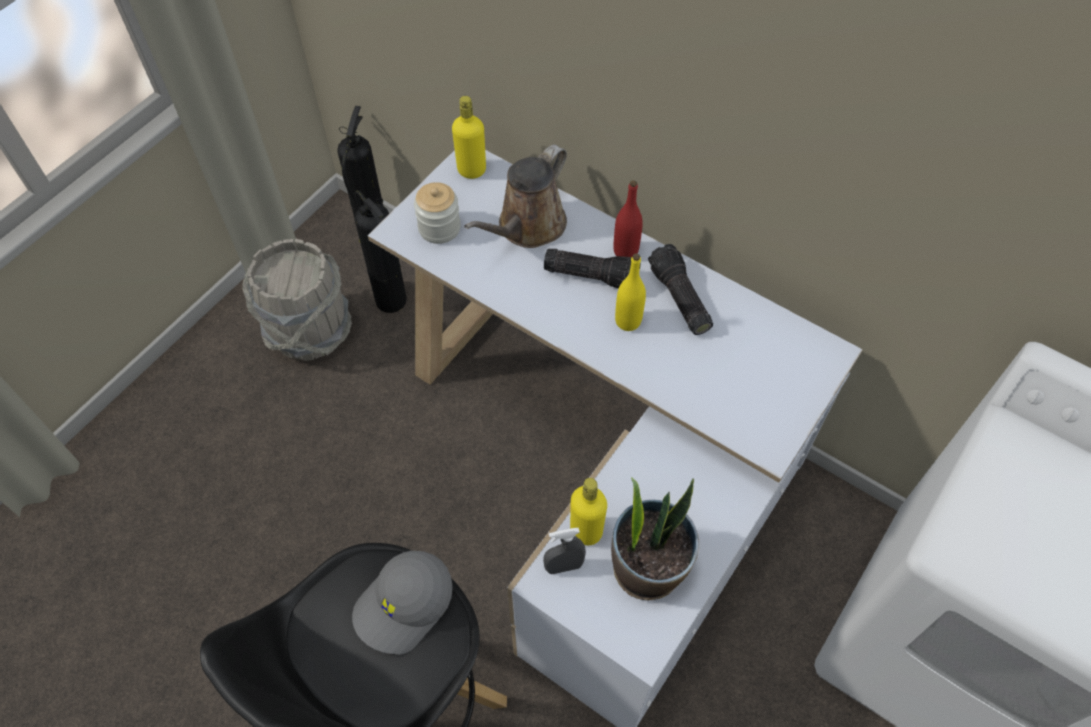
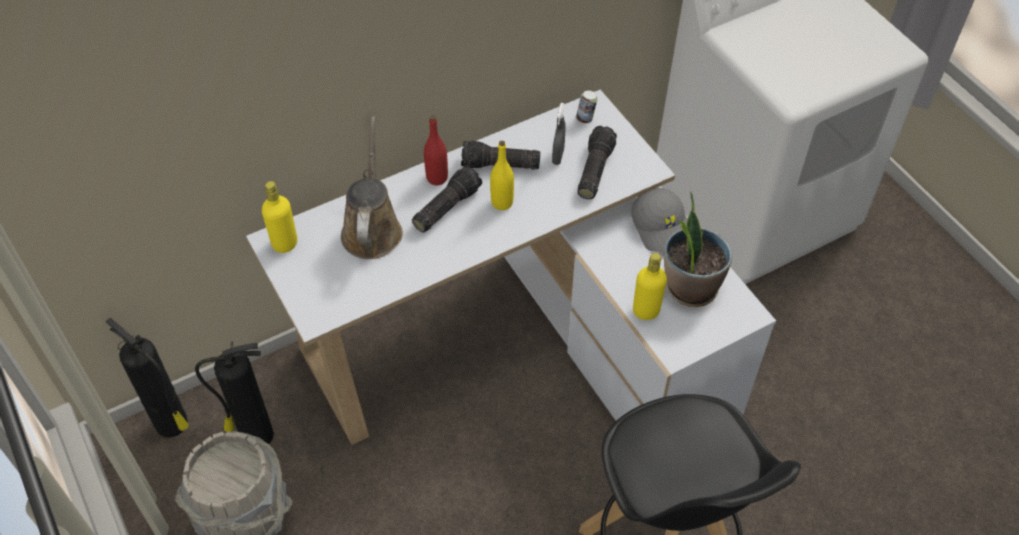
camera: 65 degrees left, 5 degrees down
grey cap [352,551,453,654] -> grey cap moved to [631,188,687,252]
jar [414,182,461,244] -> none
brown watering can [464,144,567,248] -> brown watering can turned 150 degrees counterclockwise [341,116,403,259]
grey spray bottle [543,528,586,574] -> grey spray bottle moved to [552,103,565,165]
none -> can [576,90,597,123]
none -> flashlight [578,126,617,199]

